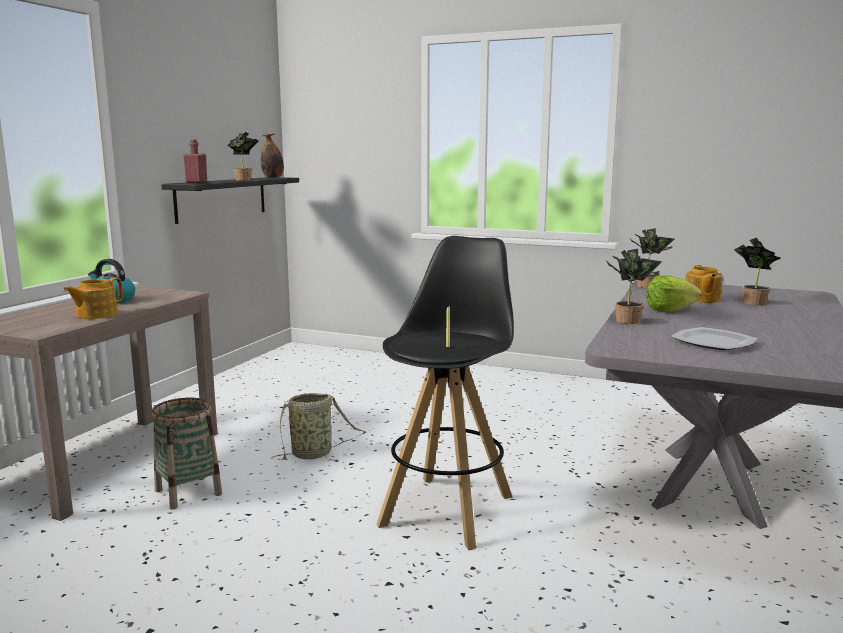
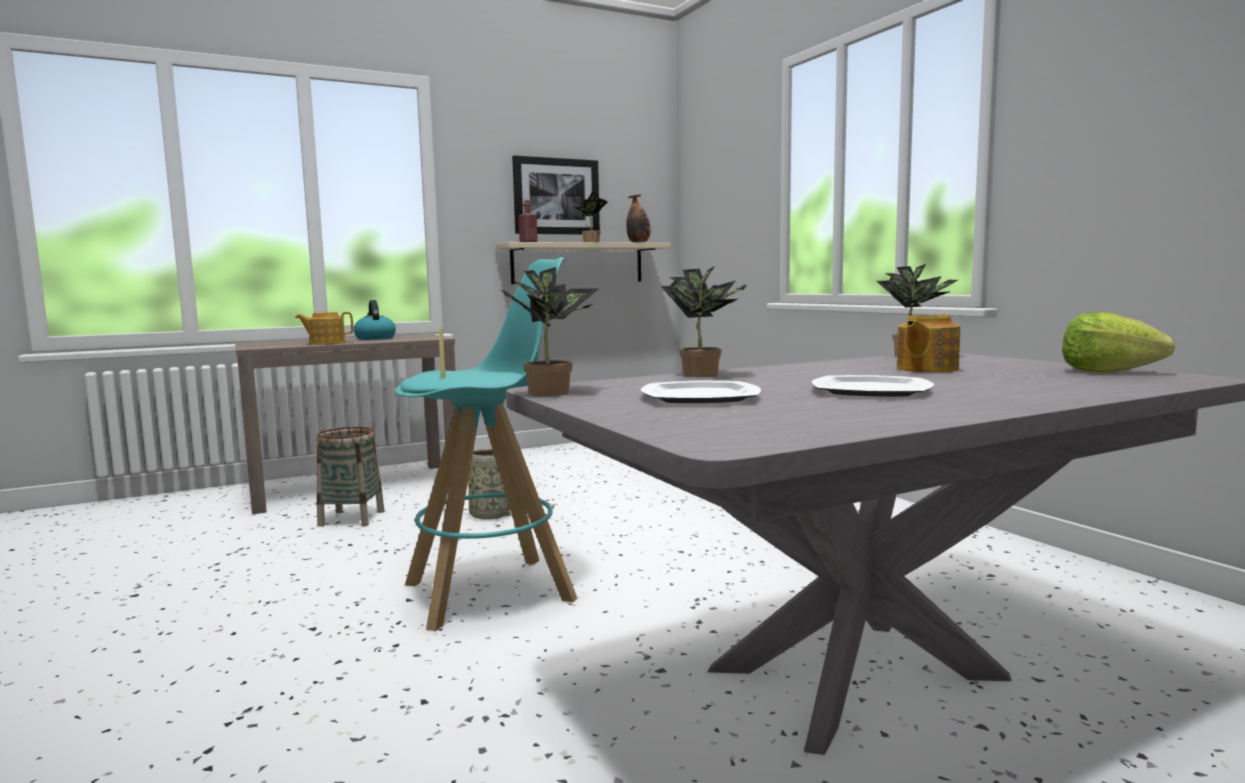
camera: 40 degrees right, 5 degrees down
black shelf [161,177,299,224] -> beige shelf [495,242,671,284]
black stool [377,236,514,551] -> turquoise stool [395,257,577,631]
lettuce [646,276,702,312] -> lettuce moved to [1062,312,1175,373]
potted plant [734,237,781,305] -> potted plant moved to [501,267,599,396]
none -> picture [512,155,600,235]
none -> plate [811,375,934,397]

